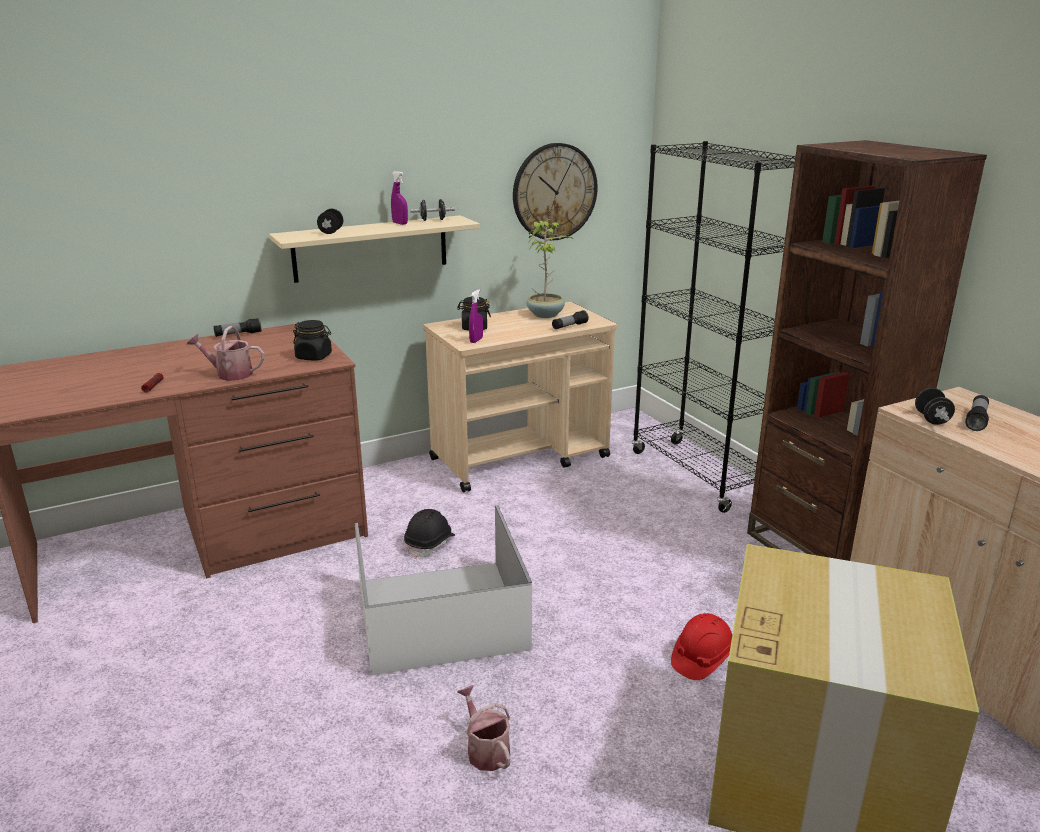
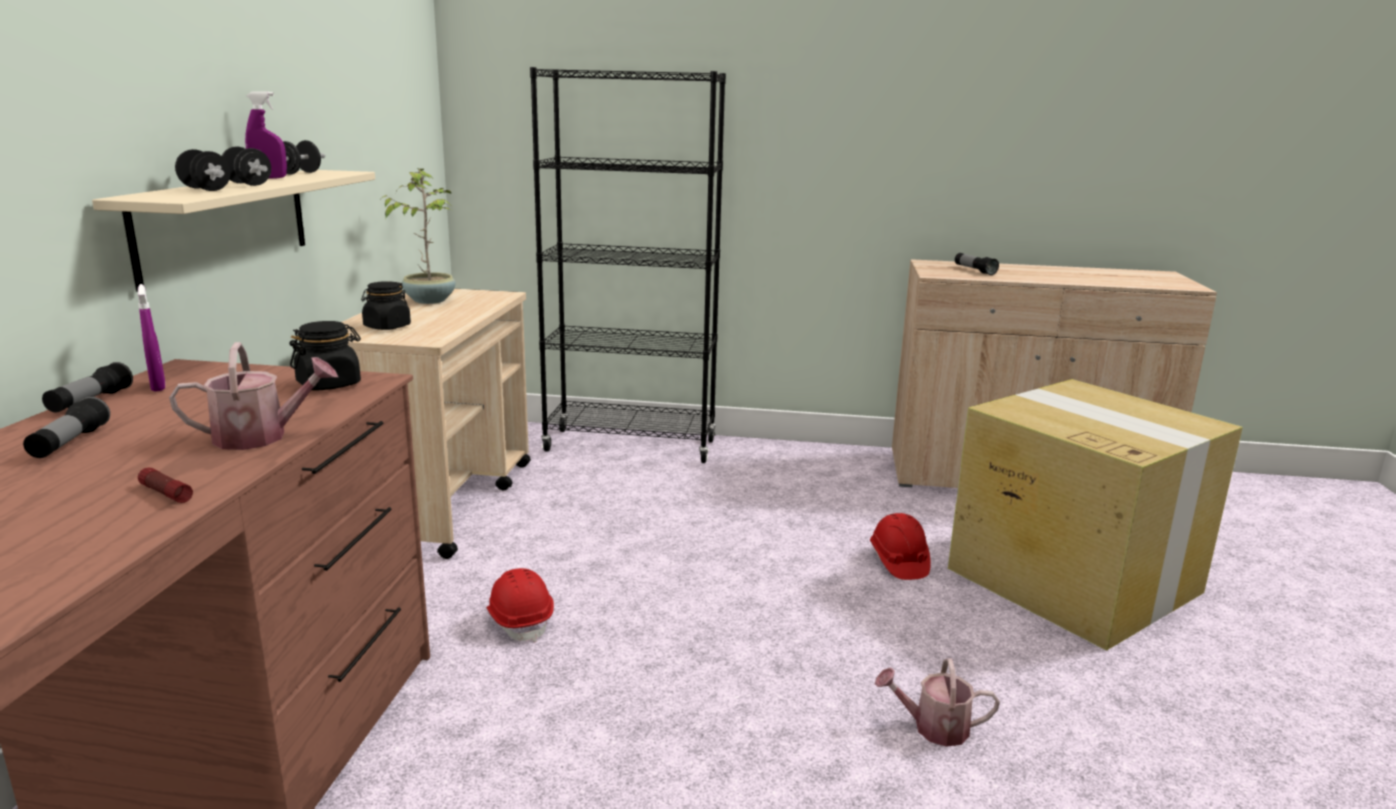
camera: 55 degrees left, 5 degrees down
watering can [187,326,265,381] -> watering can turned 150 degrees counterclockwise [169,342,338,450]
white storage box [355,505,532,676] -> none
black hard hat [404,509,455,559] -> red hard hat [486,568,554,642]
purple spray bottle [469,290,483,343] -> purple spray bottle moved to [138,284,165,391]
wall clock [513,143,598,241] -> none
flashlight [552,310,589,329] -> flashlight moved to [23,397,110,458]
brown bookcase [747,140,987,561] -> none
black dumbbell [915,388,955,425] -> black dumbbell moved to [222,146,271,186]

